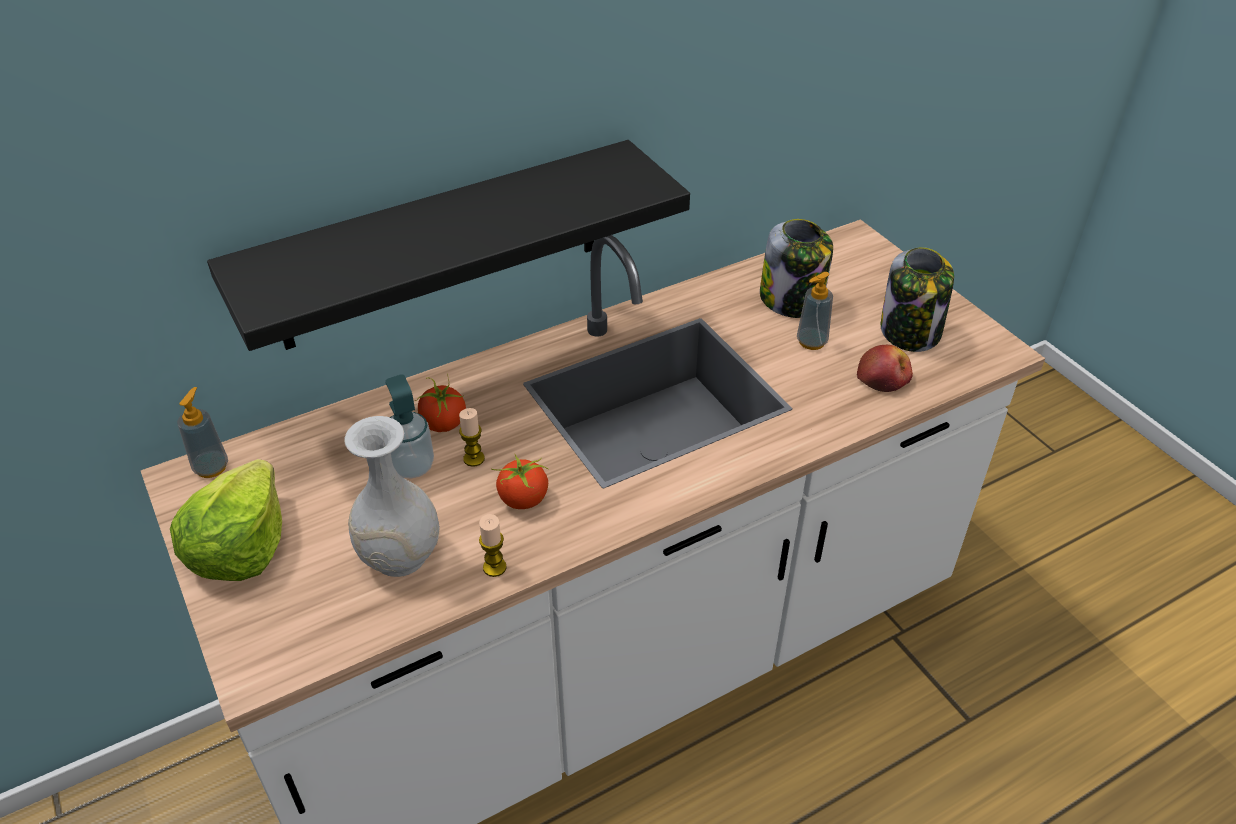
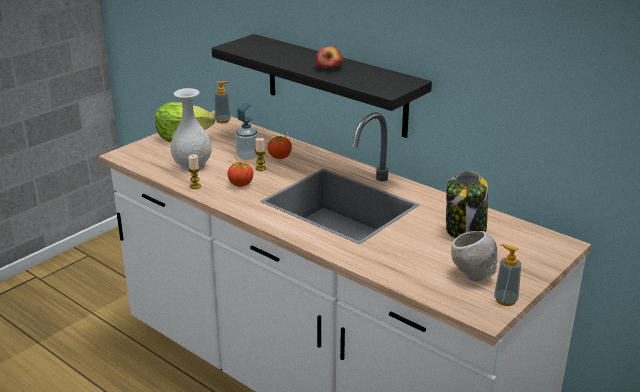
camera: 70 degrees right, 15 degrees down
soap dispenser [797,272,833,350] -> soap dispenser moved to [494,244,521,306]
apple [857,345,913,392] -> apple moved to [316,46,344,69]
jar [881,247,954,352] -> grey bowl [451,231,498,282]

